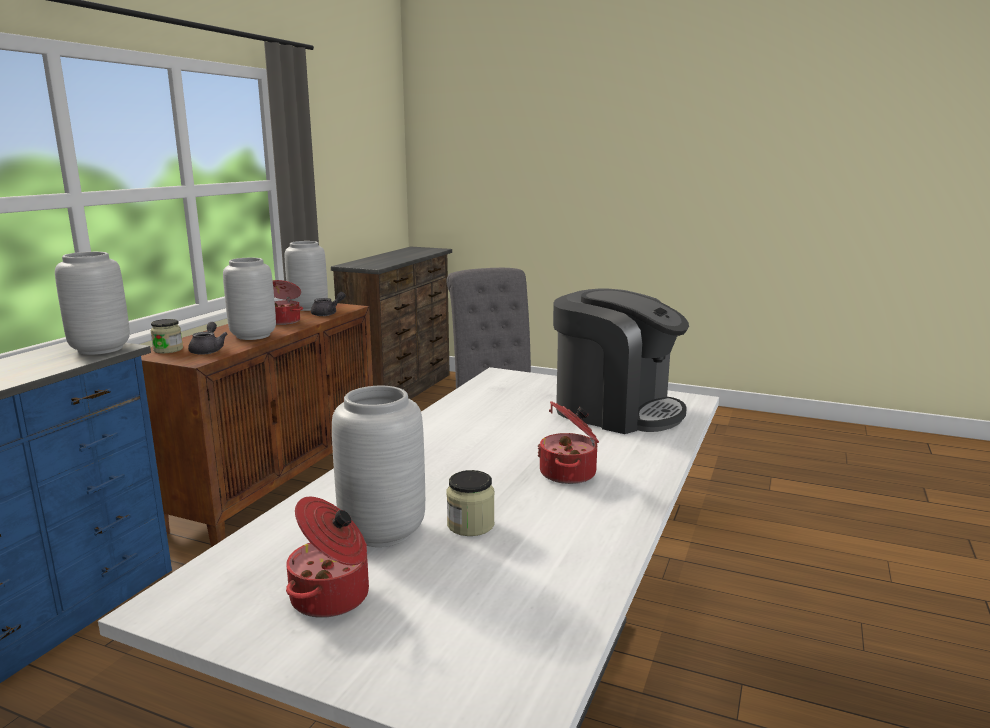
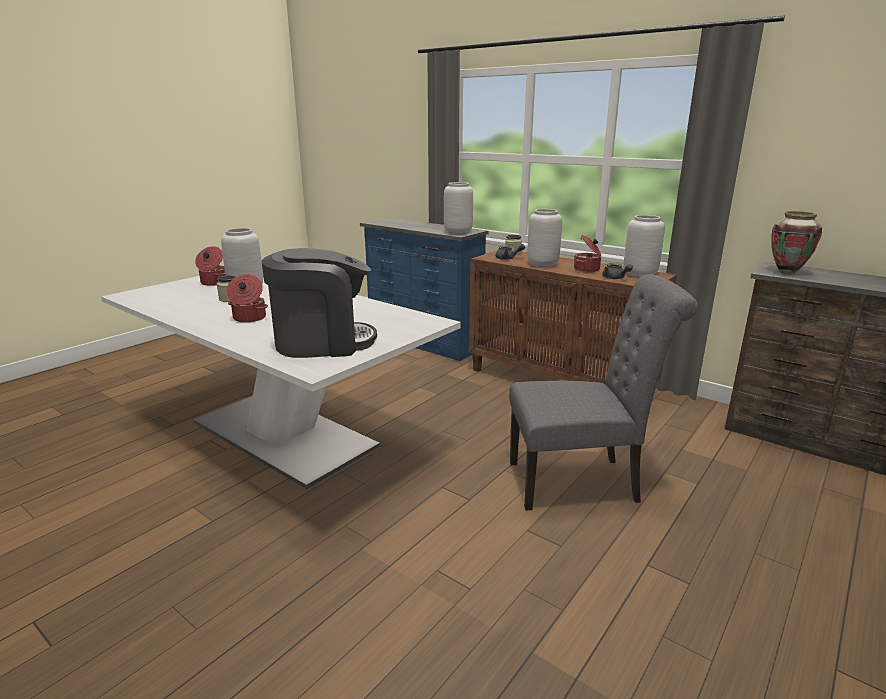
camera: 105 degrees right, 5 degrees up
coffee machine [553,289,689,434] -> coffee machine turned 150 degrees counterclockwise [262,248,377,358]
none -> vase [771,211,822,274]

